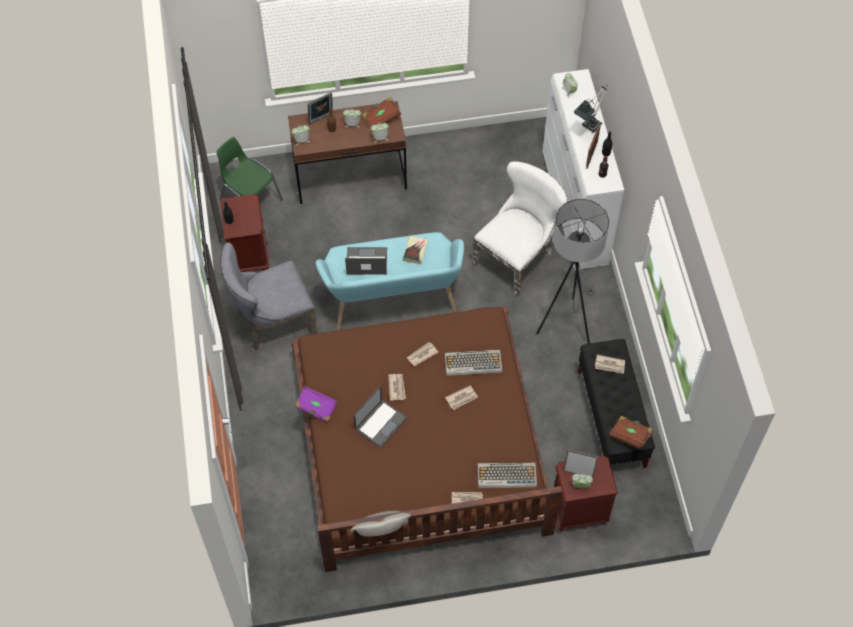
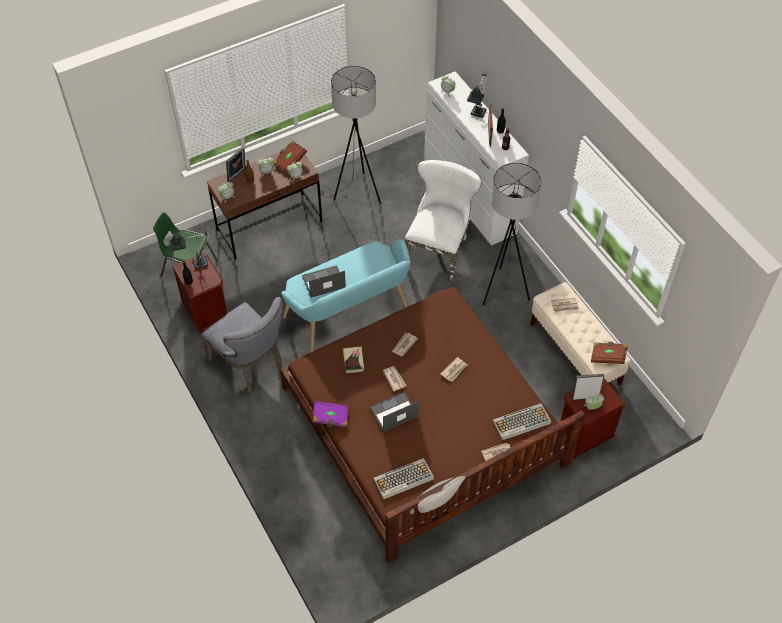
camera: 20 degrees left, 5 degrees down
grey chair [220,242,318,350] -> grey chair turned 90 degrees counterclockwise [201,297,283,392]
laptop [353,386,407,448] -> laptop turned 135 degrees counterclockwise [370,392,419,432]
book [403,236,428,264] -> book moved to [343,346,364,373]
keyboard [445,350,502,376] -> keyboard moved to [373,458,434,500]
black bench [578,339,655,468] -> beige bench [530,282,631,385]
none -> table lamp [169,231,211,269]
none -> grey floor lamp [320,66,381,204]

